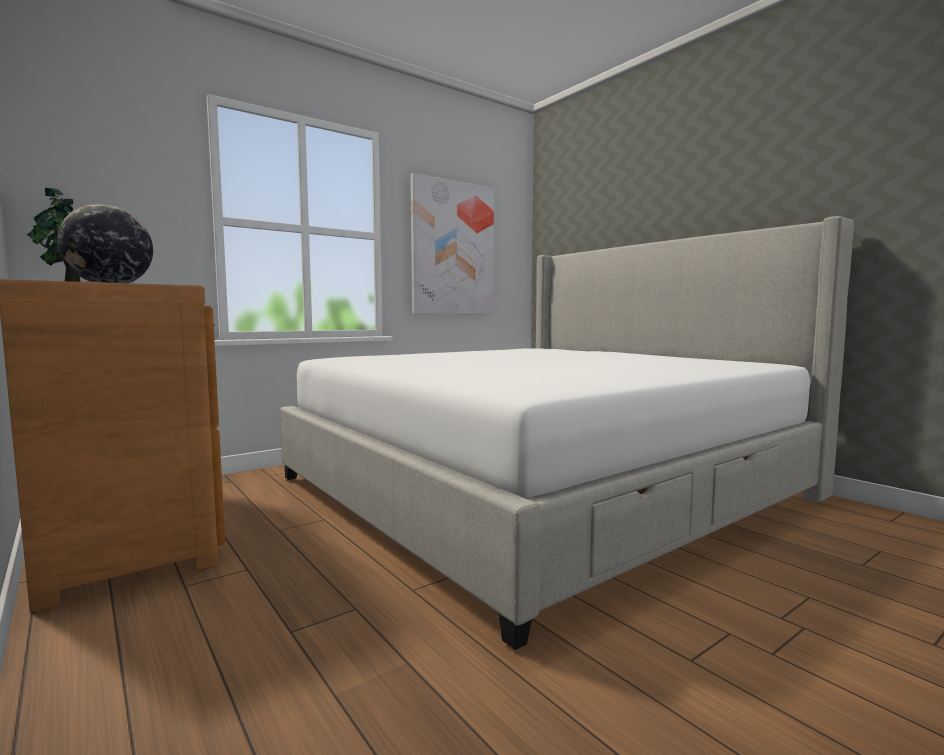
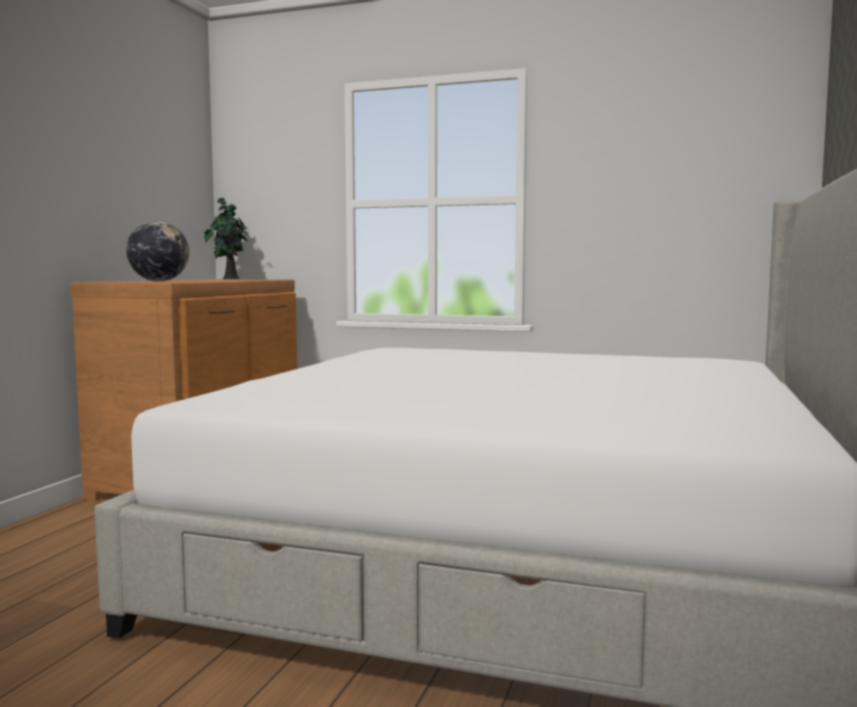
camera: 55 degrees right, 0 degrees up
picture [410,173,494,314] -> none

